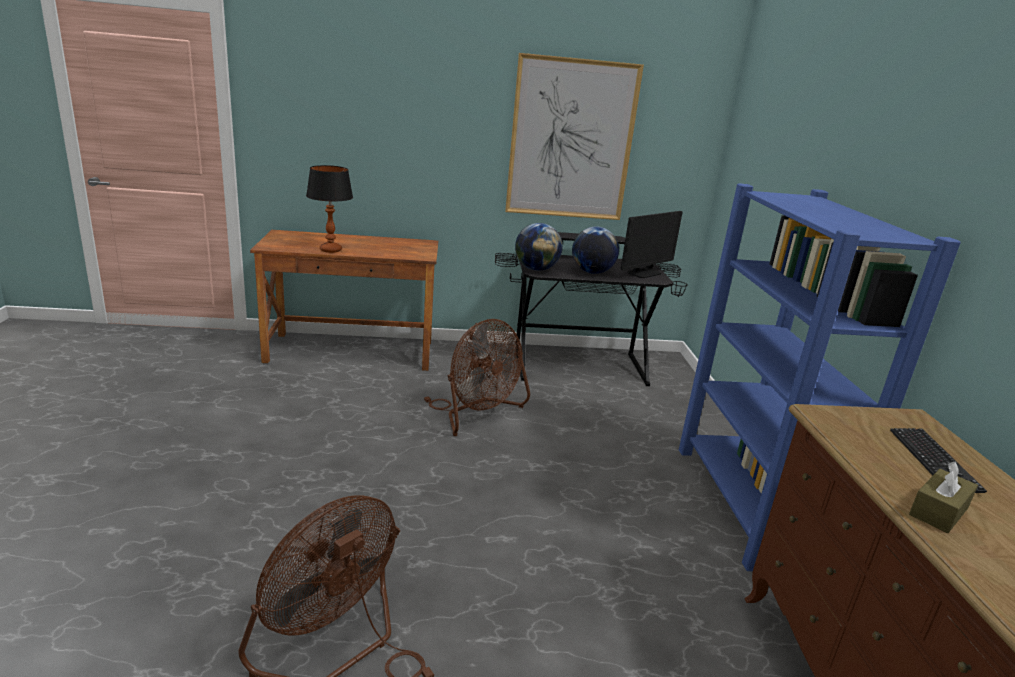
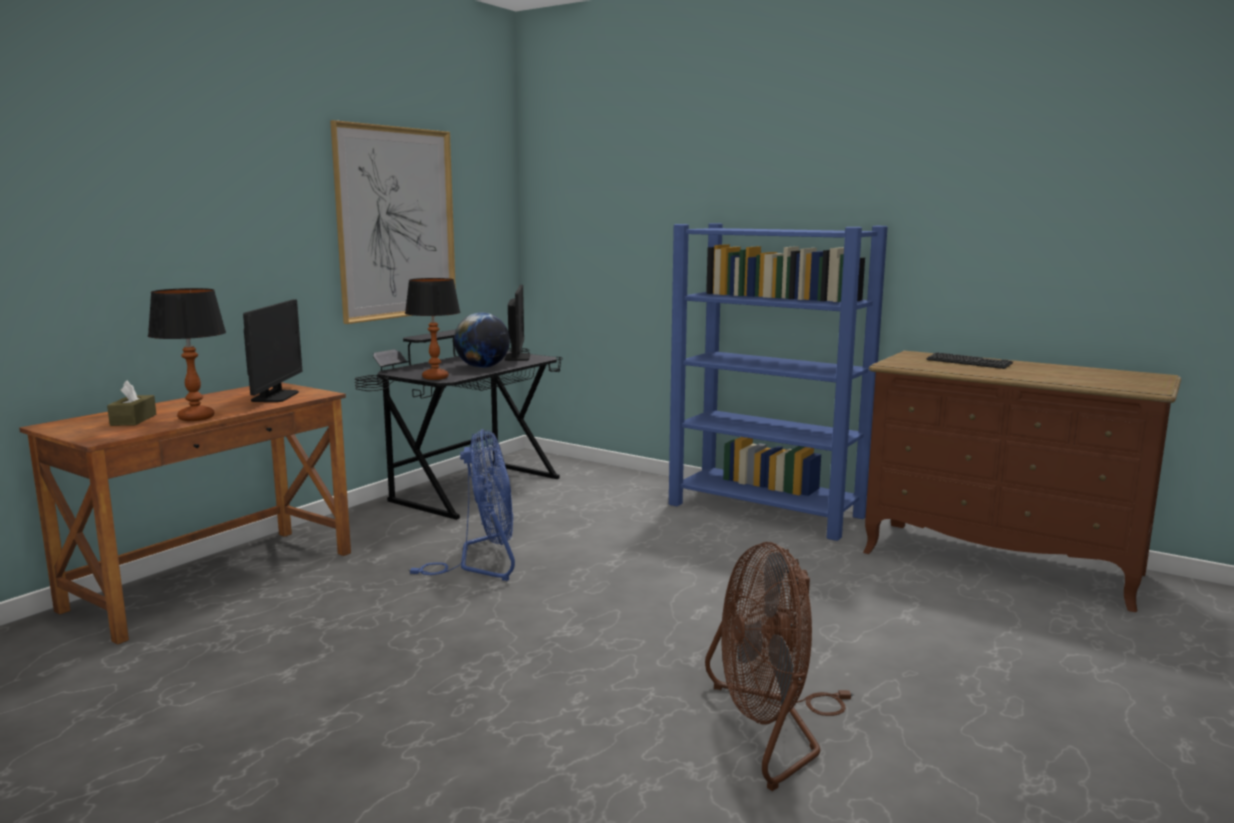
camera: 50 degrees left, 10 degrees down
brown fan [424,319,530,436] -> blue fan [408,429,515,581]
globe [515,223,563,271] -> table lamp [405,278,460,380]
brown tissue box [909,462,978,533] -> brown tissue box moved to [107,381,156,426]
none -> monitor [243,299,302,402]

